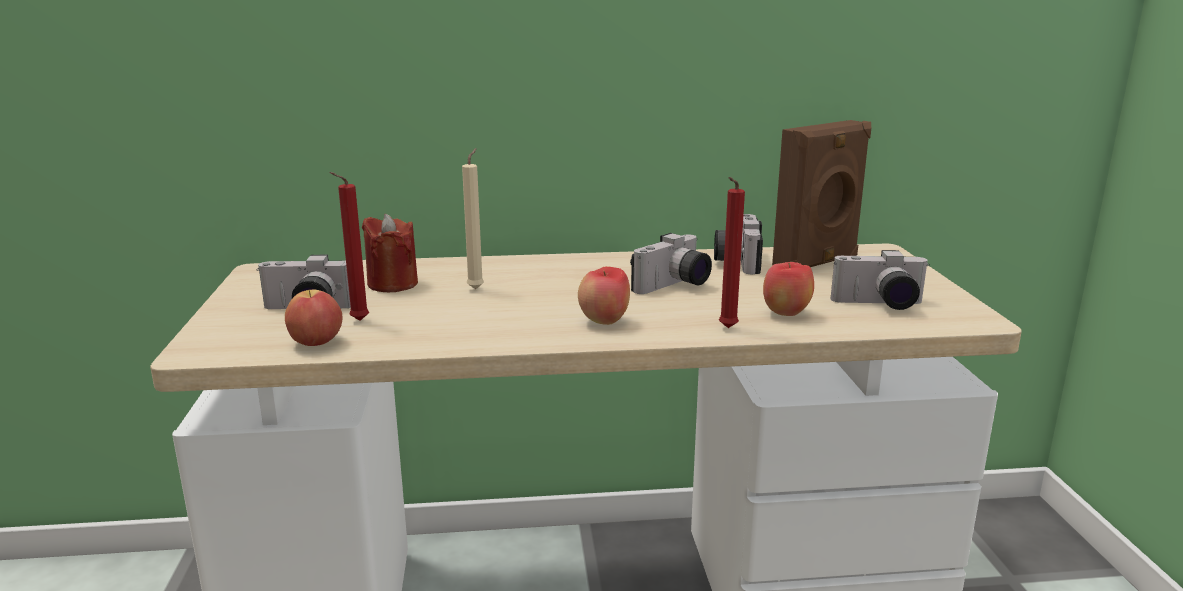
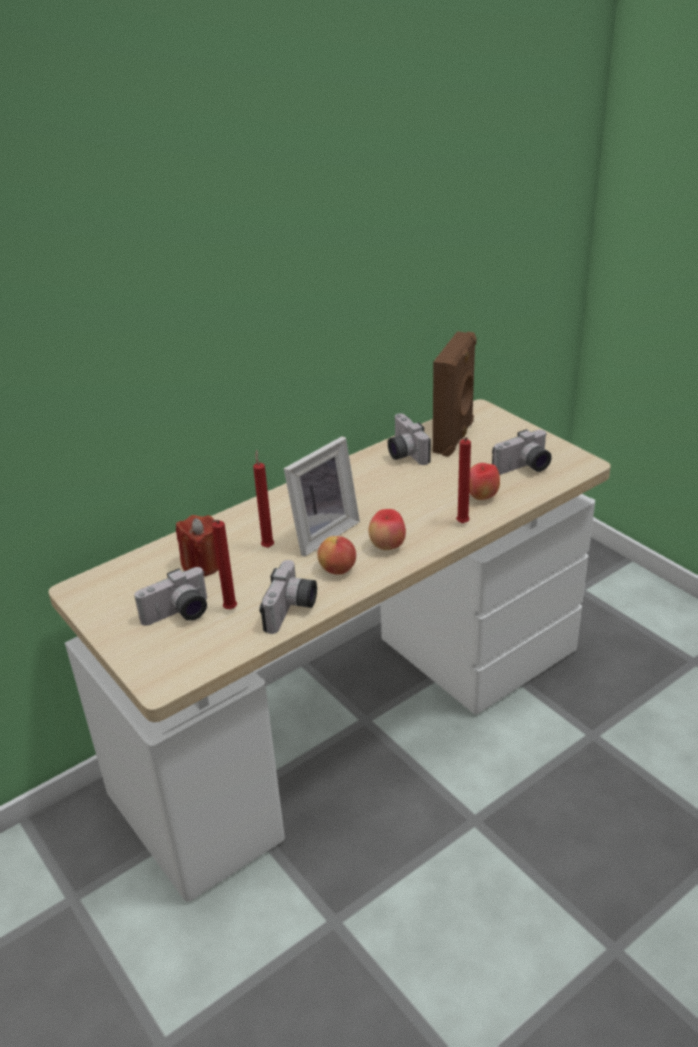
camera: 30 degrees left, 15 degrees up
apple [285,289,342,346] -> apple moved to [317,536,356,575]
beige candle [462,148,484,289] -> red candle [253,450,274,548]
camera [630,233,712,294] -> camera moved to [260,560,317,634]
none -> picture frame [284,436,360,557]

